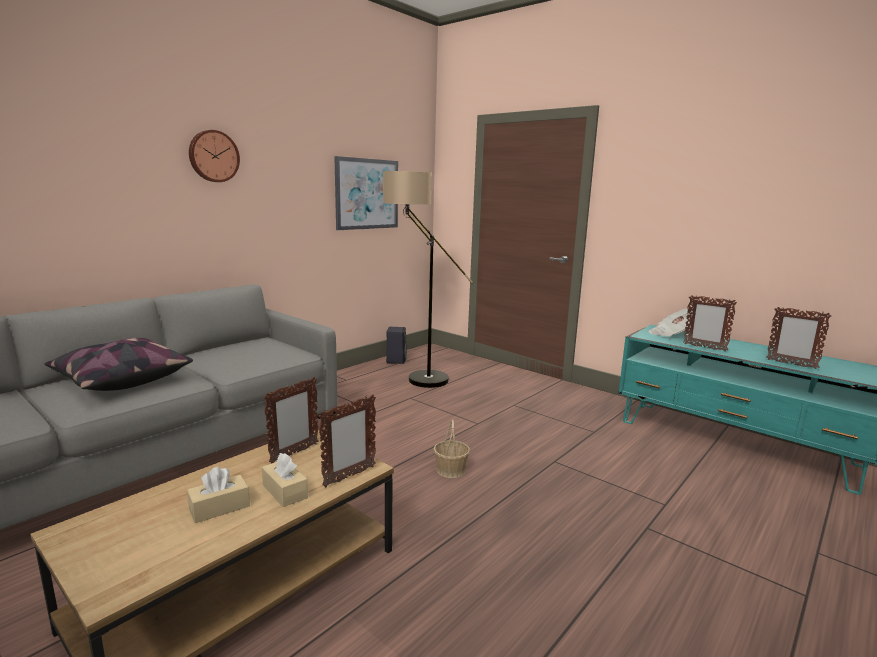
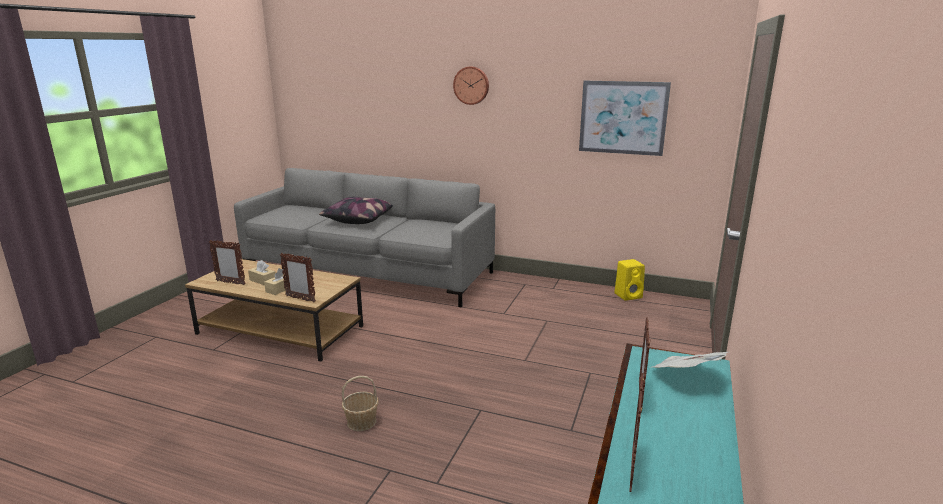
camera: 70 degrees right, 5 degrees up
picture frame [263,377,319,464] -> picture frame moved to [209,240,246,285]
floor lamp [383,171,473,388] -> none
black speaker [386,327,407,364] -> yellow speaker [615,259,645,301]
basket [433,419,470,478] -> basket moved to [342,376,379,431]

